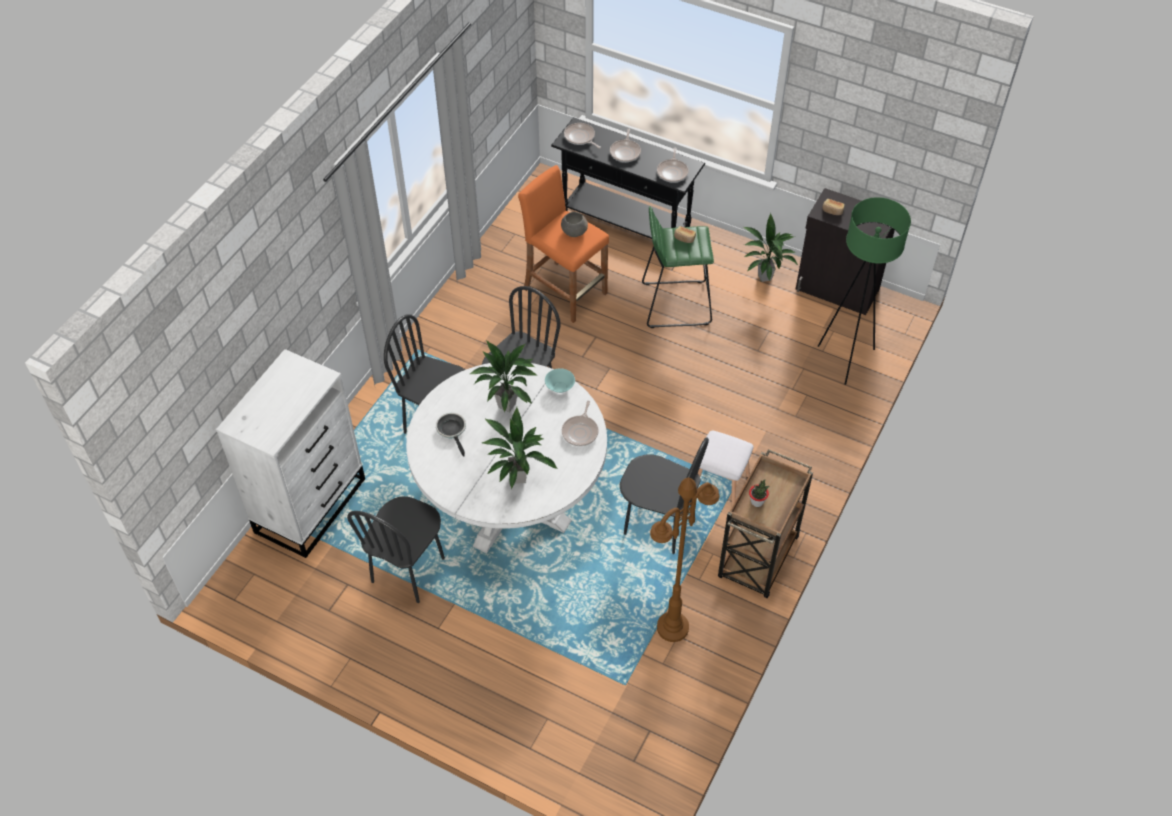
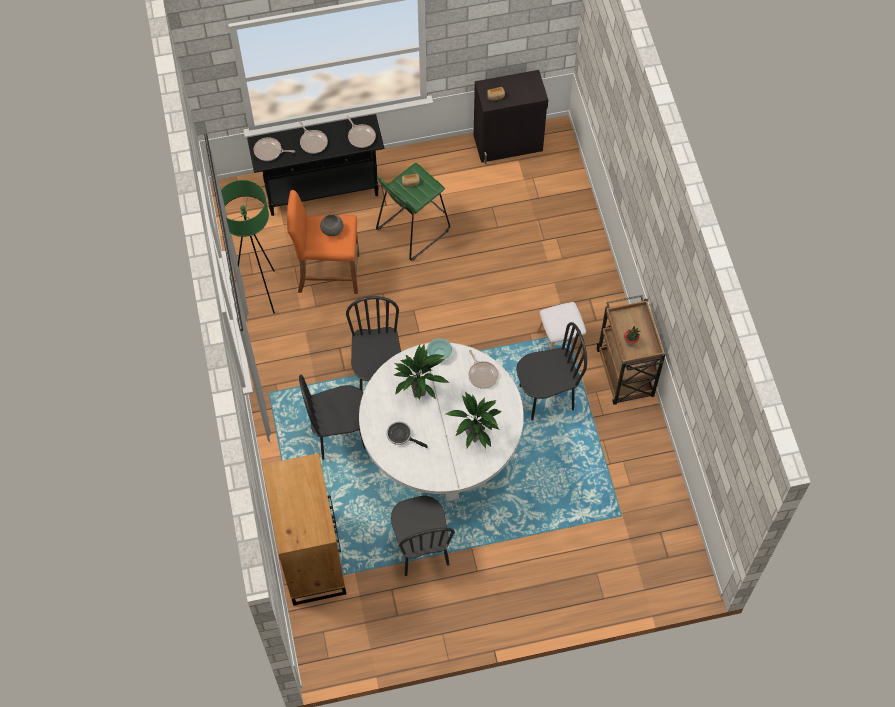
camera: 40 degrees left, 10 degrees up
white dresser [216,349,365,558] -> brown dresser [262,453,346,606]
brown floor lamp [650,477,719,642] -> none
potted plant [743,213,798,282] -> none
green floor lamp [818,197,911,385] -> green floor lamp moved to [217,180,275,313]

